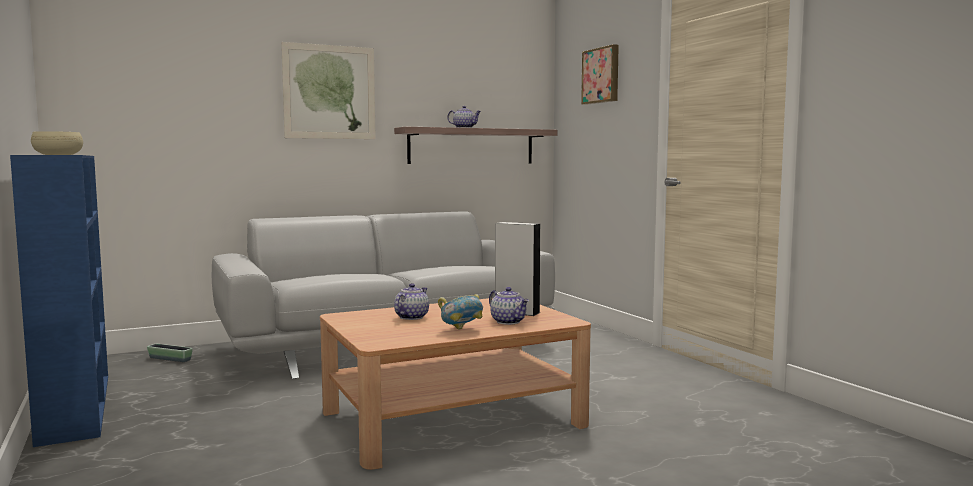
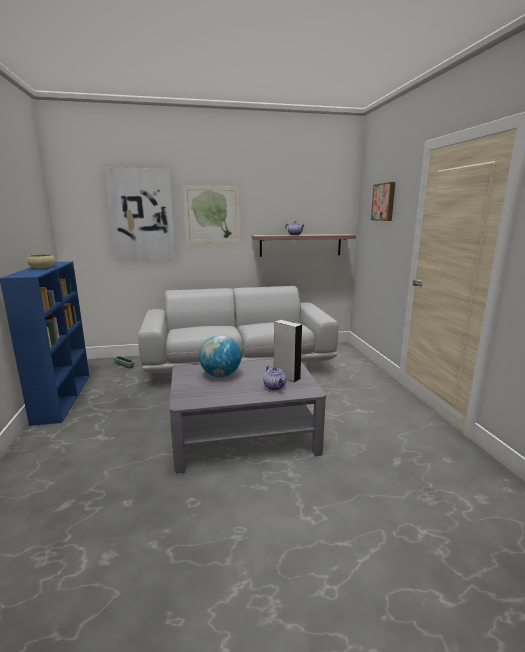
camera: 15 degrees right, 10 degrees up
brown coffee table [320,298,591,470] -> grey coffee table [169,359,326,473]
teapot [394,283,429,320] -> globe [199,335,241,377]
bowl [438,294,483,330] -> none
none -> picture [105,167,176,261]

